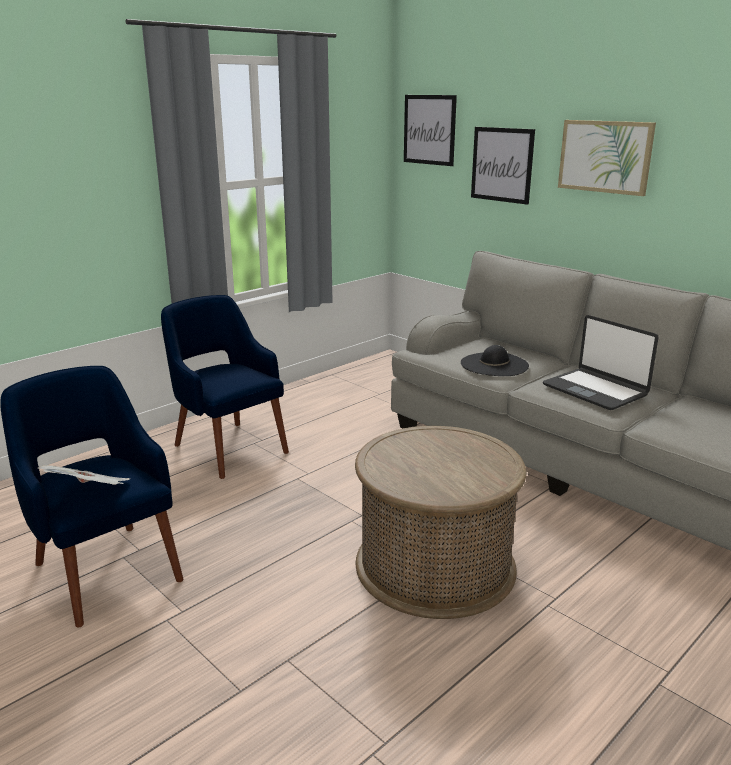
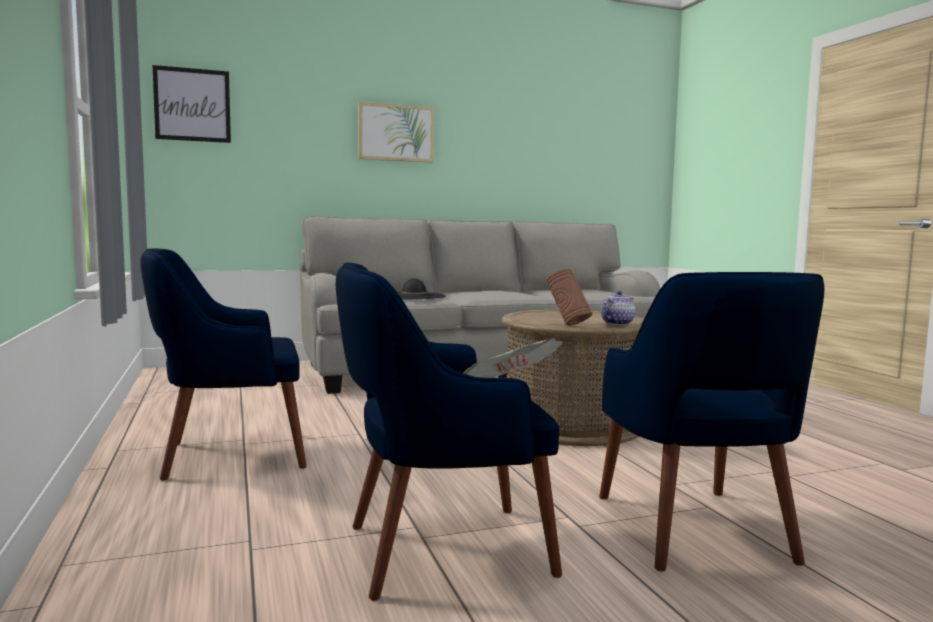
camera: 65 degrees left, 15 degrees down
picture [471,127,535,205] -> none
laptop [543,315,659,410] -> none
none -> brown vase [547,268,592,326]
none -> blue armchair [599,272,824,571]
none -> teapot [601,291,635,325]

